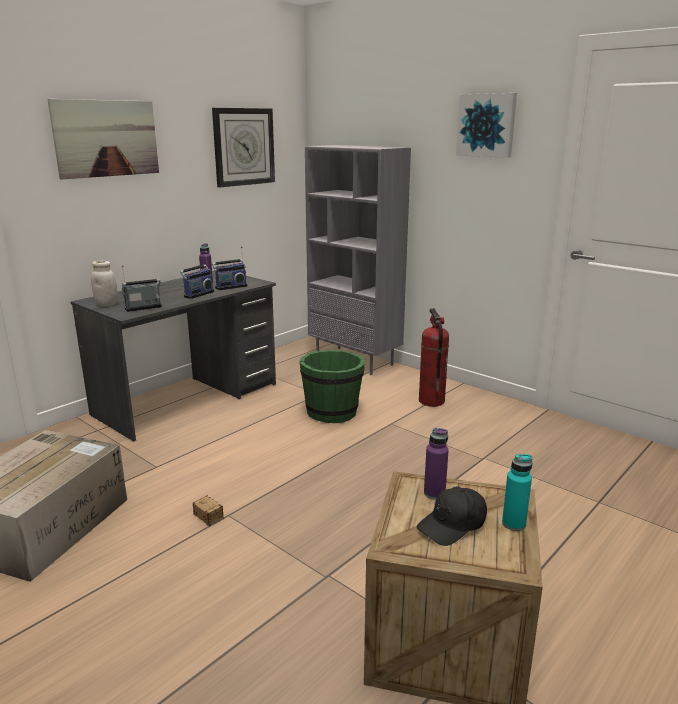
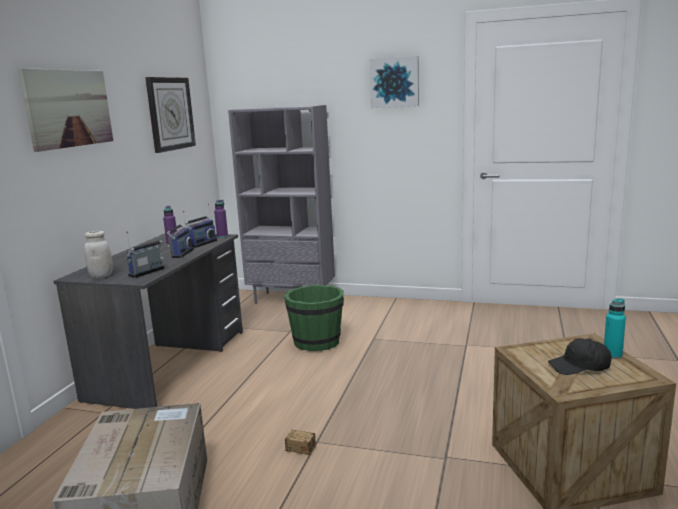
camera: 25 degrees left, 5 degrees down
black cap [416,486,487,546] -> black cap turned 60 degrees clockwise [548,338,612,375]
fire extinguisher [419,308,449,407] -> none
purple bottle [424,428,449,500] -> purple bottle moved to [214,200,228,238]

